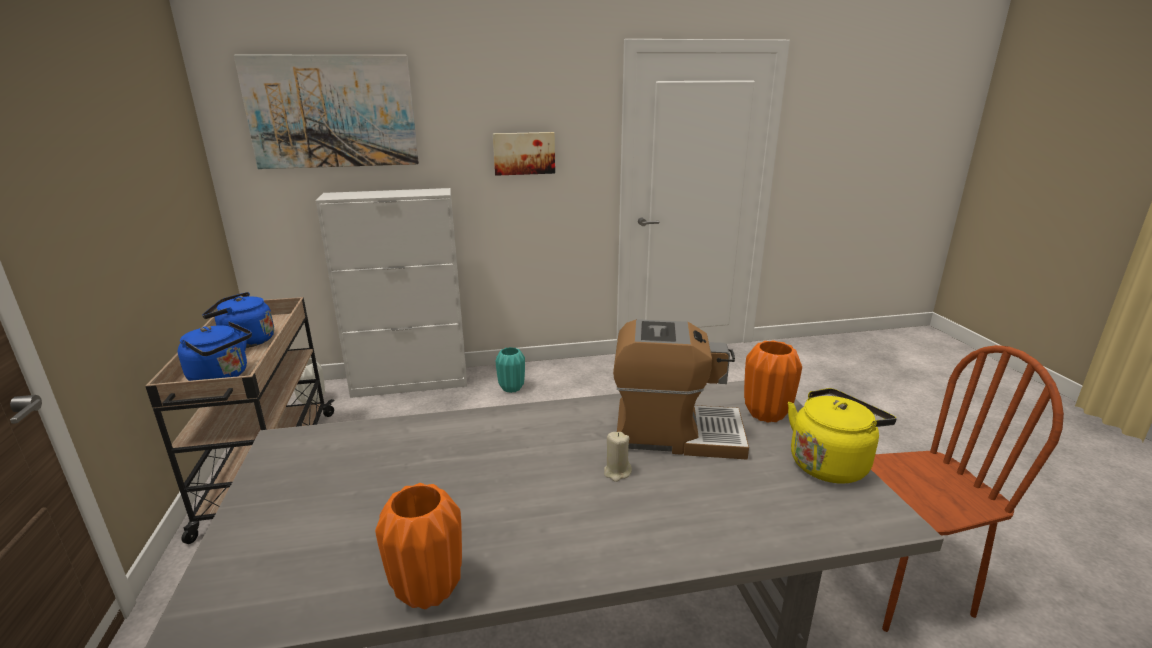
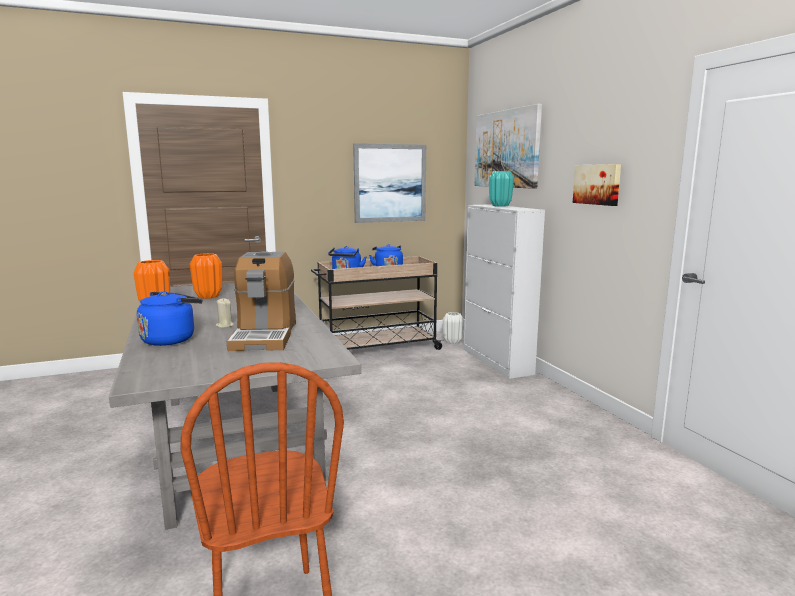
camera: 80 degrees right, 10 degrees down
turquoise vase [496,347,525,393] -> turquoise vase moved to [489,171,514,207]
orange vase [744,340,802,423] -> orange vase moved to [190,253,222,299]
yellow kettle [788,388,897,483] -> none
none -> blue kettle [137,291,202,346]
none -> picture [353,143,426,223]

